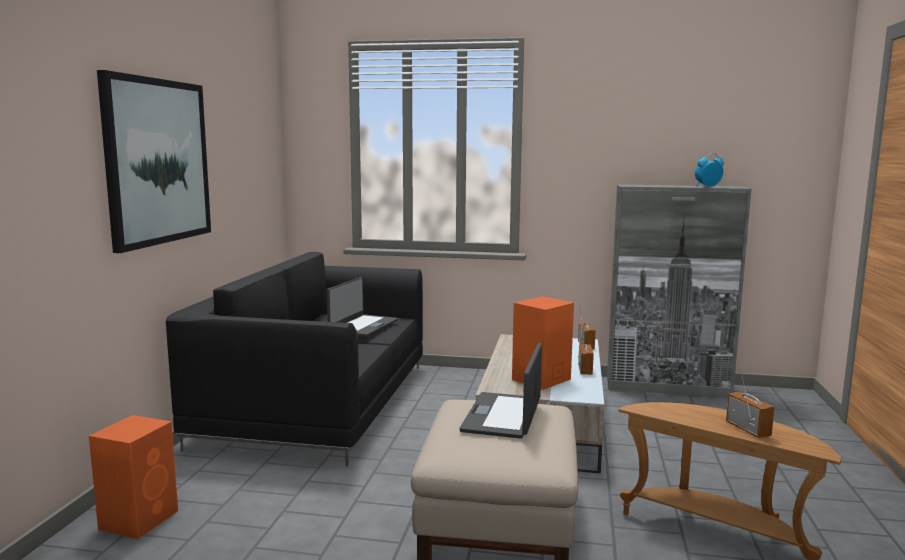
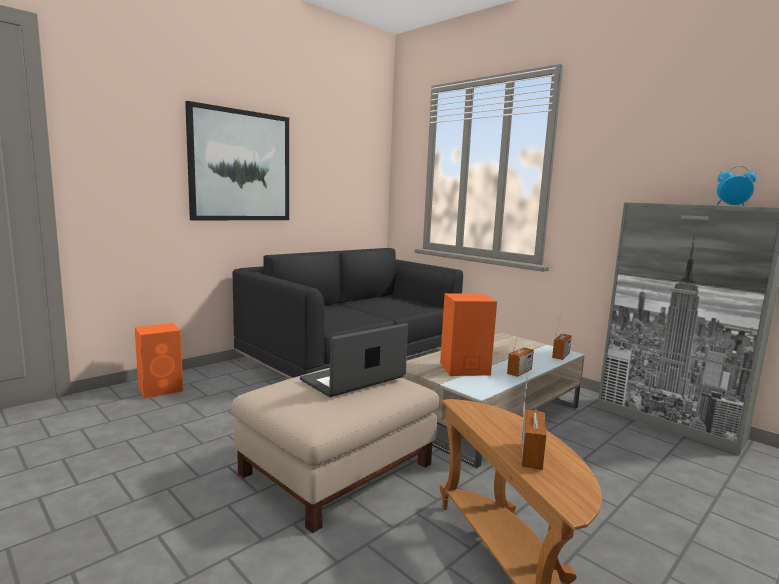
camera: 35 degrees right, 0 degrees up
laptop [327,277,398,337] -> none

